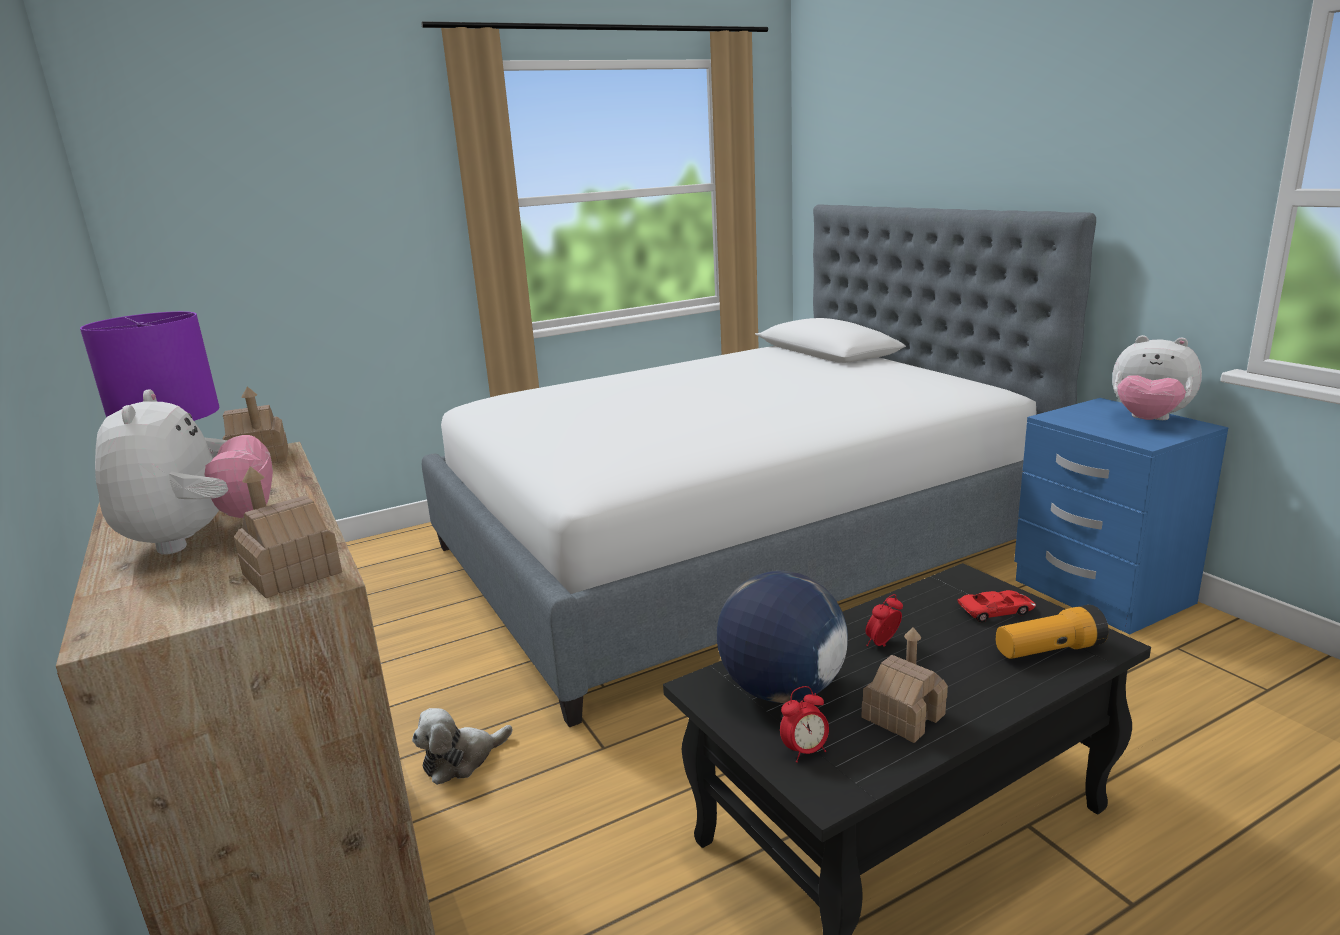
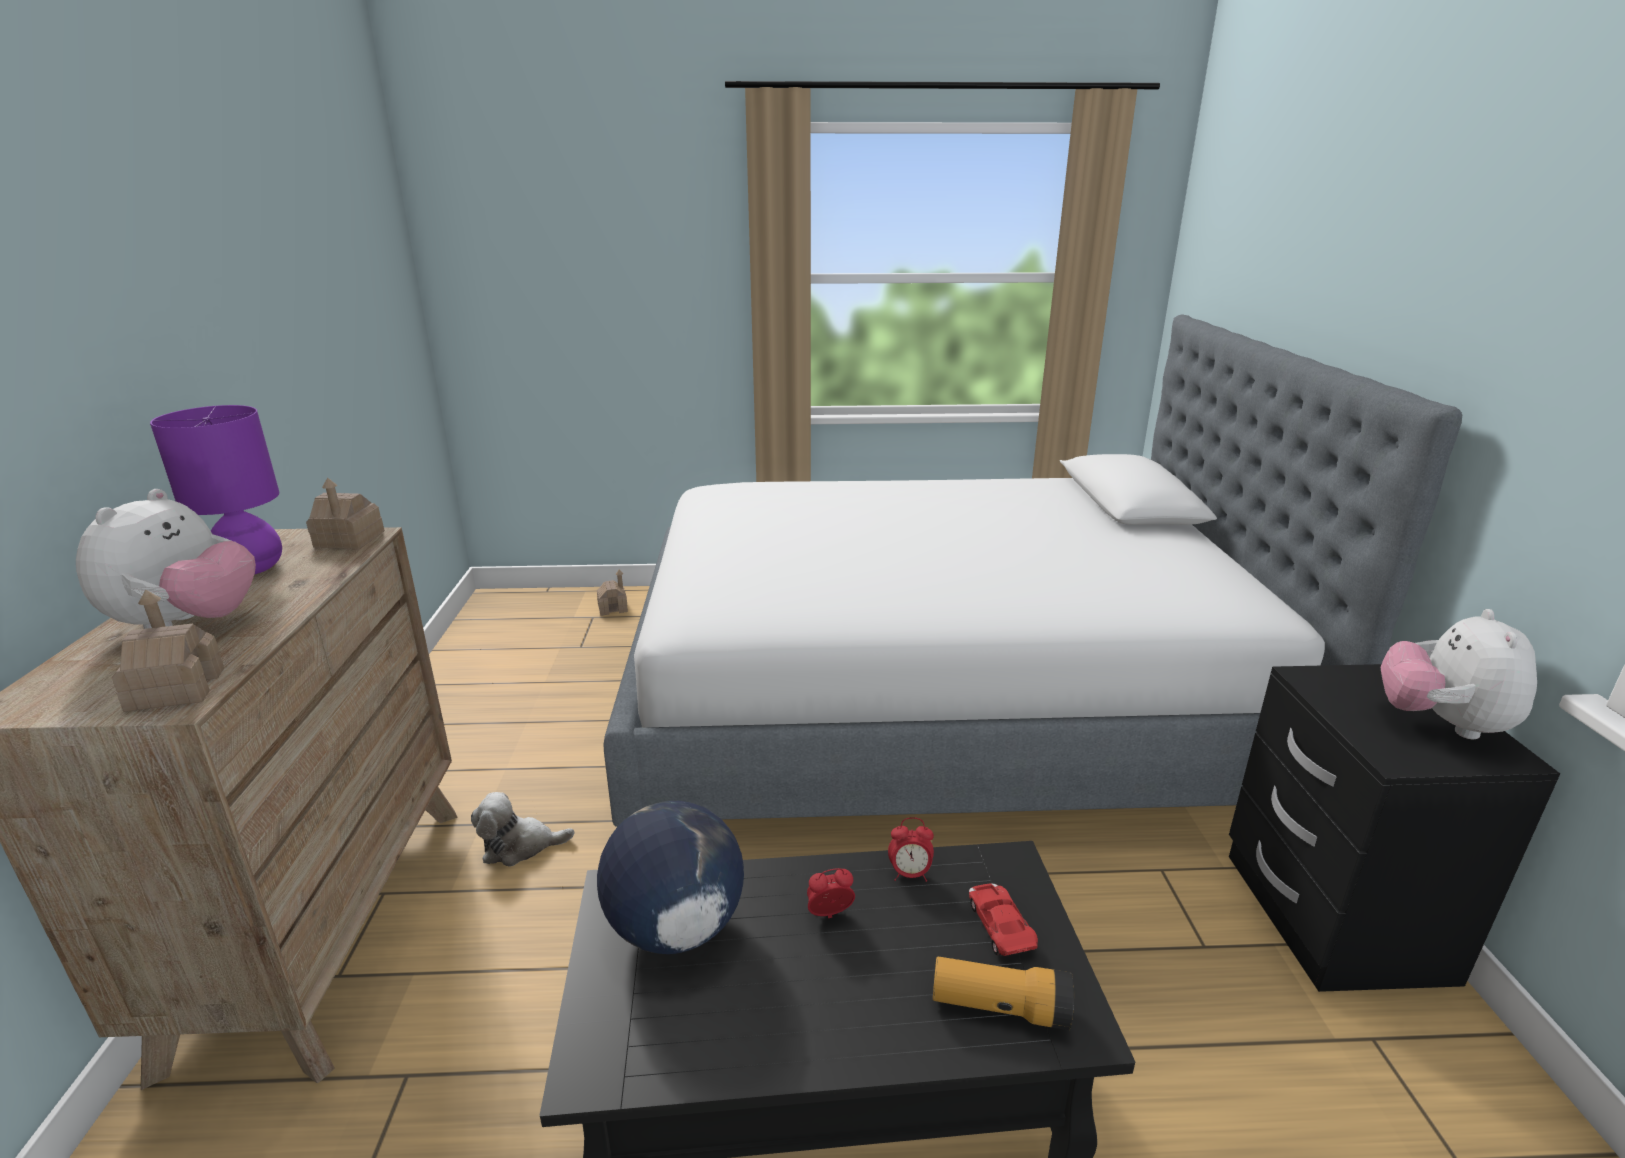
camera: 25 degrees right, 5 degrees up
alarm clock [780,686,829,762] -> alarm clock moved to [888,817,934,882]
toy house [862,628,948,743] -> toy house moved to [597,570,628,616]
red toy car [957,590,1036,623] -> red toy car turned 120 degrees counterclockwise [969,883,1038,956]
blue nightstand [1014,398,1228,635] -> black nightstand [1229,664,1560,992]
plush toy [1112,335,1202,420] -> plush toy turned 45 degrees clockwise [1380,609,1537,739]

